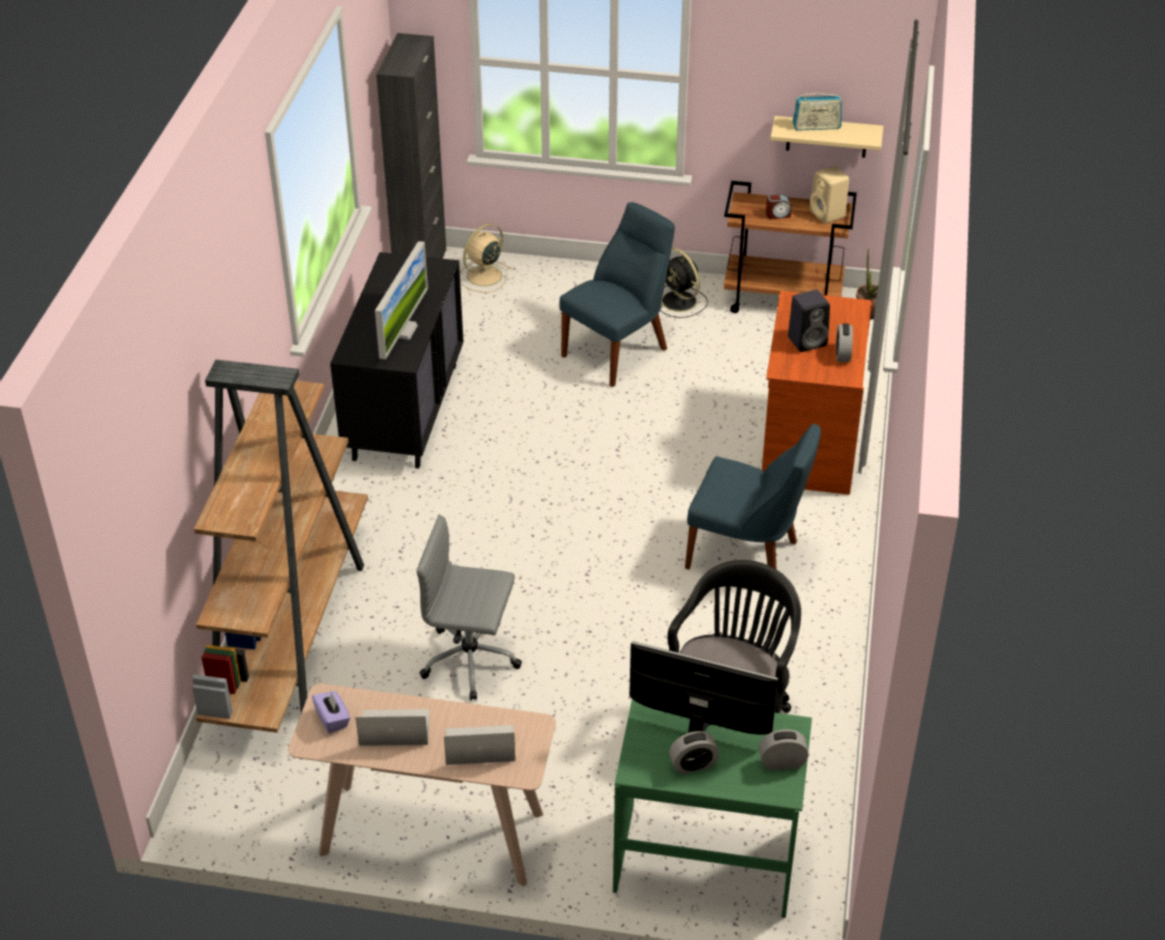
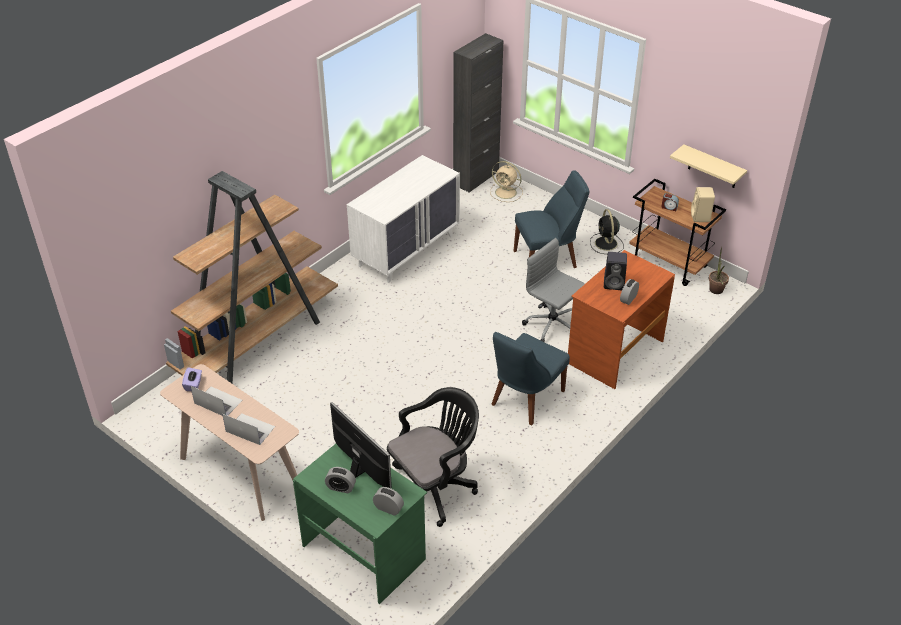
camera: 30 degrees right, 0 degrees up
black dresser [330,252,464,469] -> white dresser [347,155,460,283]
monitor [375,241,428,359] -> none
grey office chair [416,515,522,701] -> grey office chair moved to [522,238,585,342]
beige fan [460,224,511,293] -> beige fan turned 135 degrees counterclockwise [490,161,523,202]
blue chair [685,423,821,570] -> blue chair turned 75 degrees clockwise [491,332,570,425]
radio [793,92,842,131] -> none

